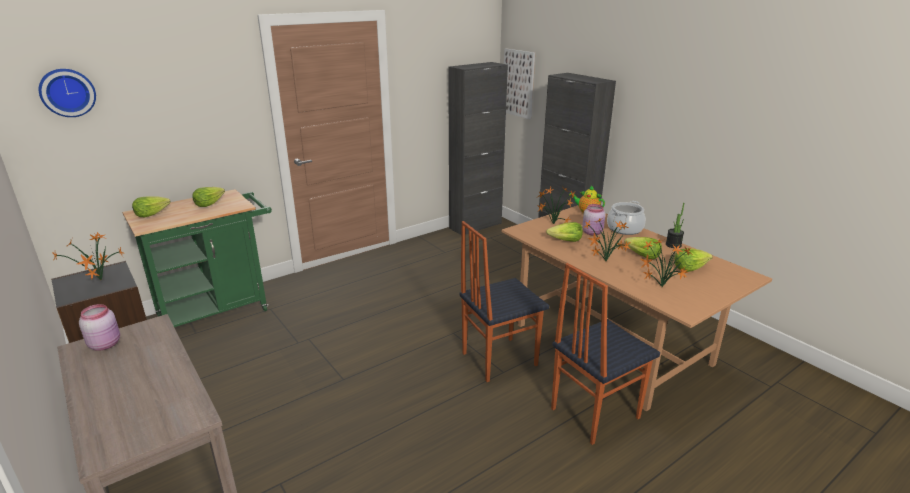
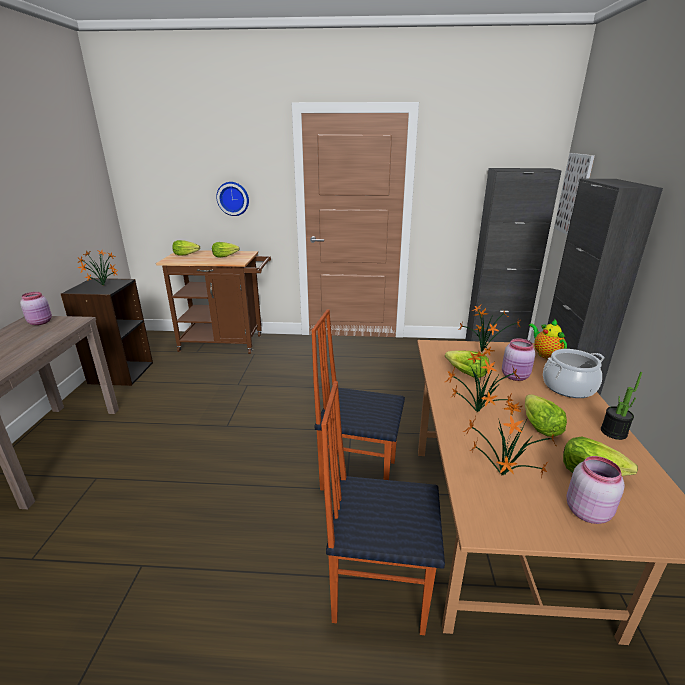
camera: 40 degrees right, 0 degrees up
wall clock [39,69,96,117] -> wall clock moved to [216,182,249,216]
green cart [122,189,272,327] -> brown cart [156,250,271,354]
none -> pink jar [566,456,625,524]

